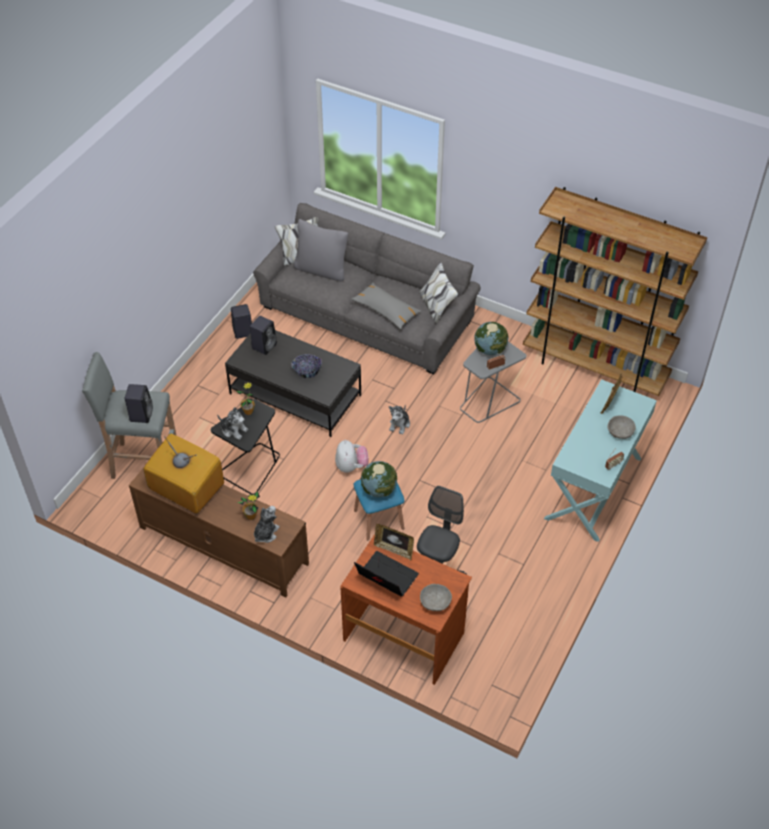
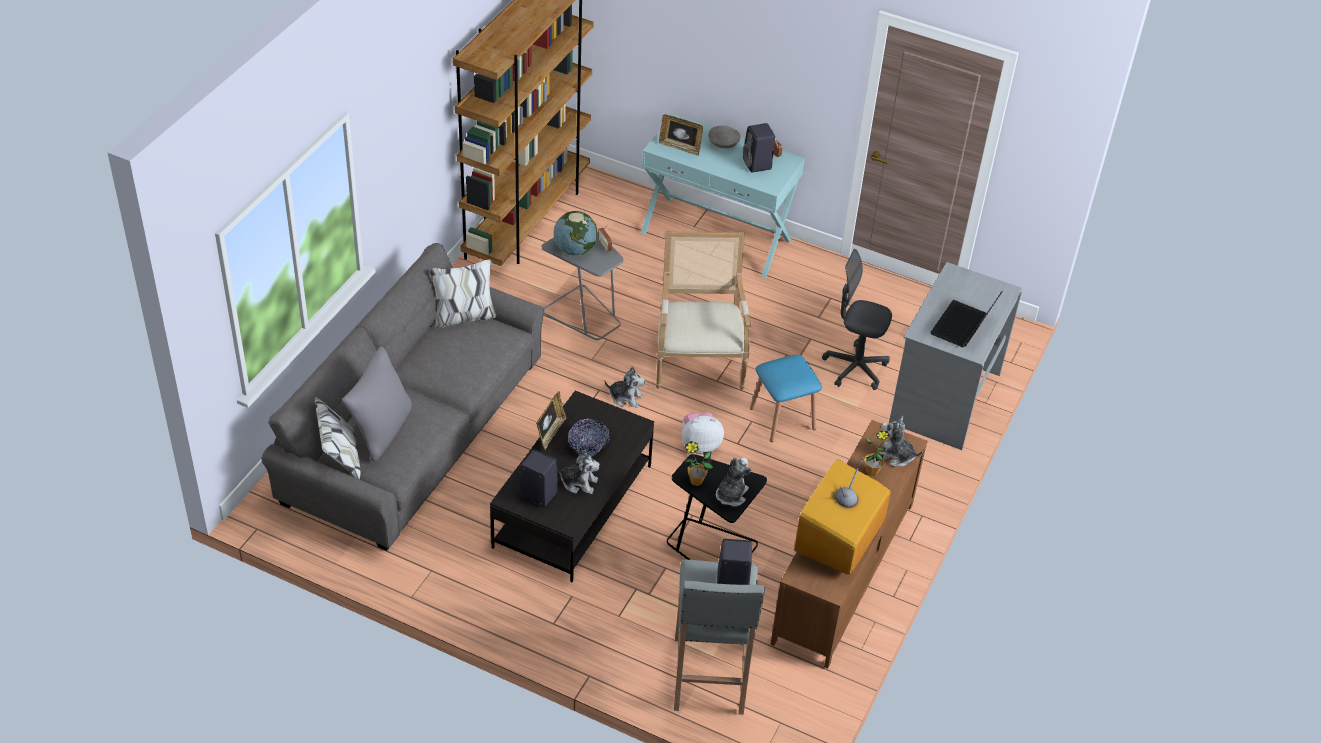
camera: 95 degrees left, 5 degrees down
black speaker [231,304,252,339] -> black speaker moved to [743,123,775,173]
brown desk [340,534,472,685] -> grey desk [889,262,1022,450]
grey pillow [351,283,421,329] -> none
globe [361,461,397,498] -> none
picture frame [374,524,414,560] -> picture frame moved to [536,391,567,450]
grey bowl [420,584,452,611] -> none
none -> plush toy [558,449,600,494]
none -> armchair [656,231,751,390]

